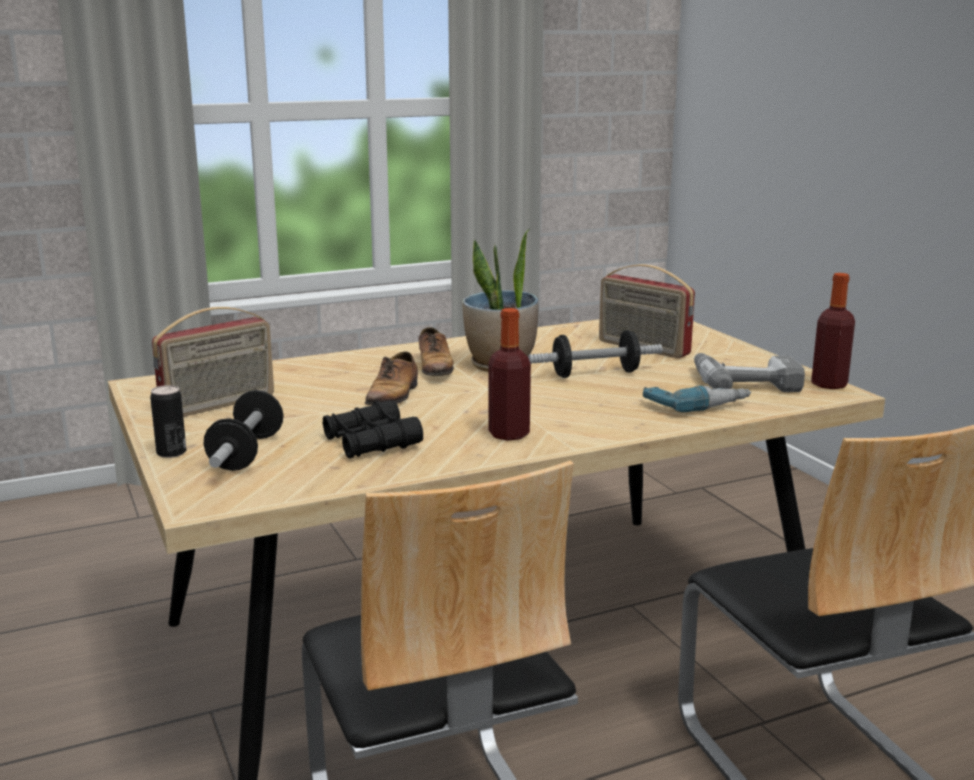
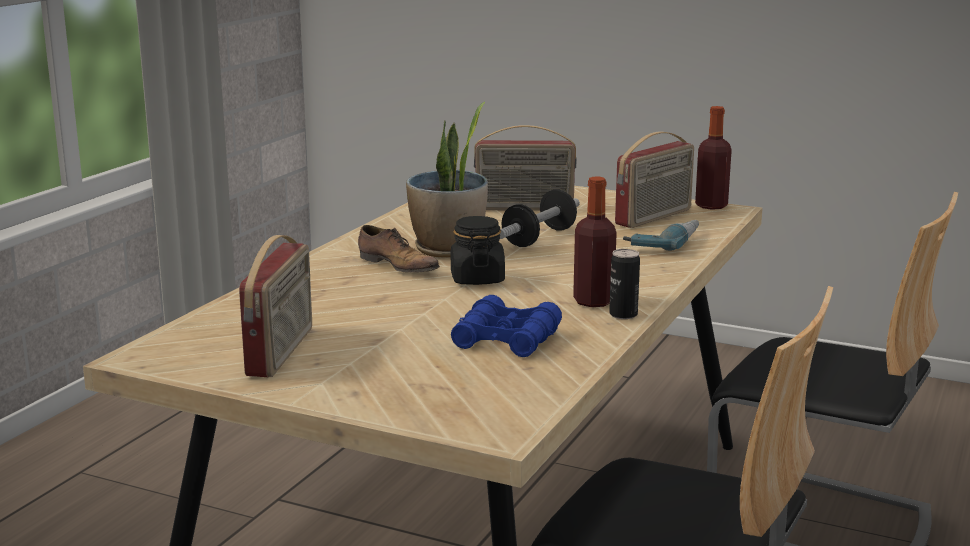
camera: 40 degrees left, 0 degrees up
can [150,385,186,458] -> can moved to [609,249,640,319]
dumbbell [204,390,284,471] -> none
black binoculars [323,400,423,458] -> blue binoculars [451,295,562,357]
shoe [365,351,418,405] -> none
power drill [694,353,805,392] -> radio [615,131,694,228]
none -> black jar [451,216,505,285]

